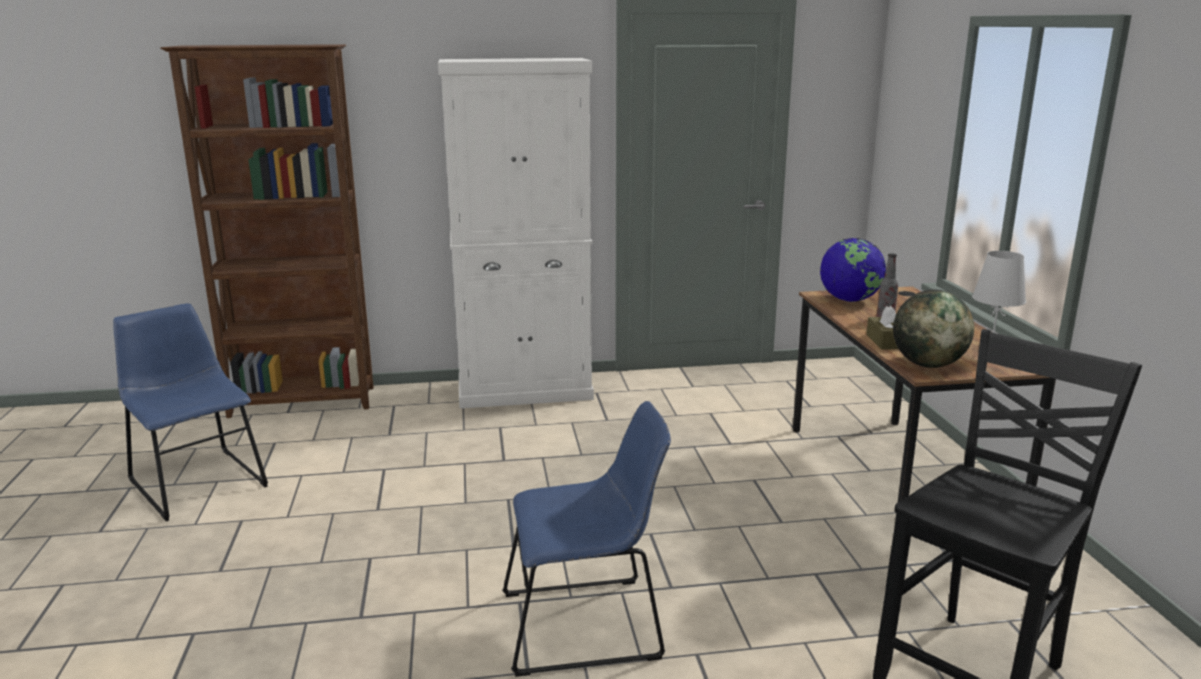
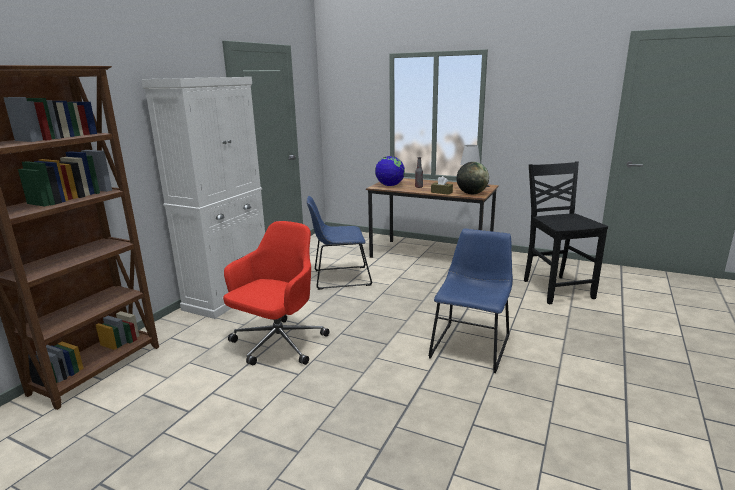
camera: 55 degrees left, 0 degrees up
blue chair [113,303,268,521] -> blue chair moved to [307,196,373,290]
none -> red office chair [223,221,329,365]

